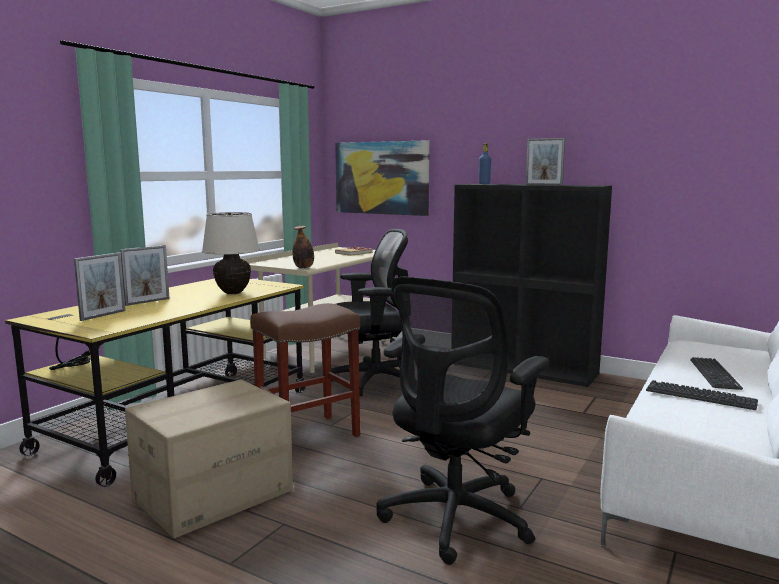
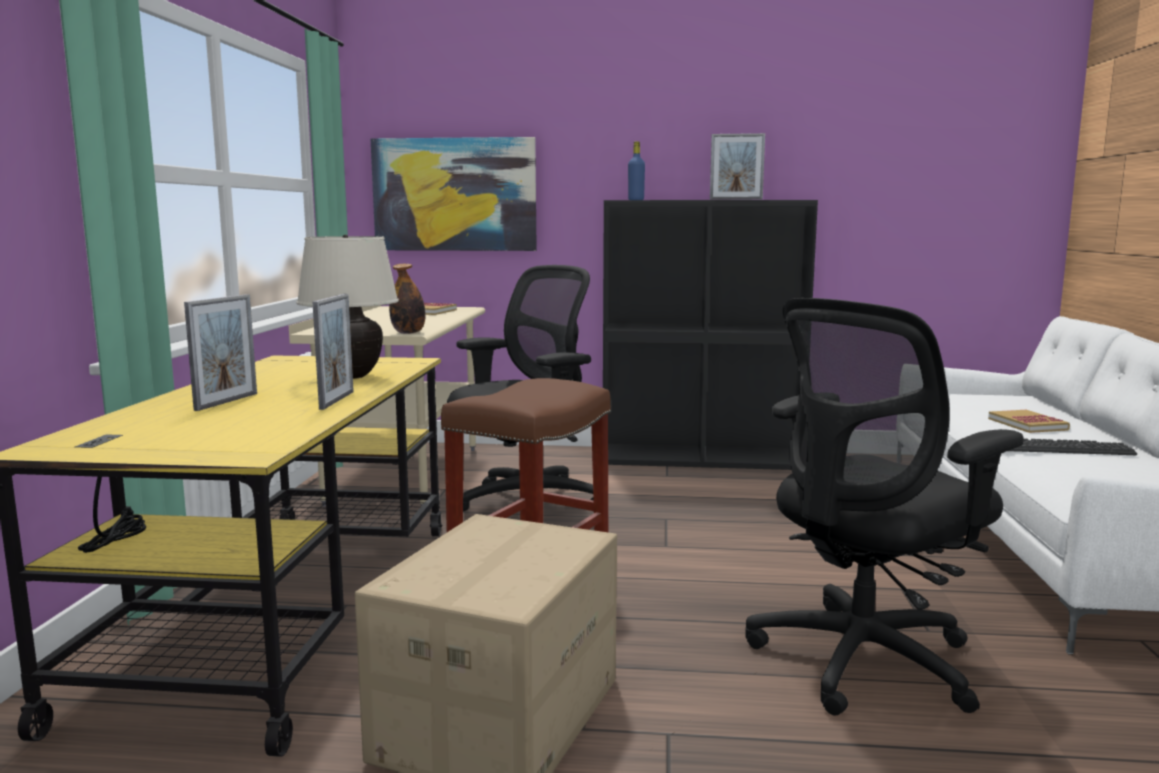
camera: 25 degrees left, 0 degrees up
picture frame [74,253,126,321] -> picture frame moved to [313,294,354,410]
black office chair [377,277,549,565] -> black office chair turned 45 degrees clockwise [745,298,1024,716]
keyboard [690,357,743,390] -> book [988,410,1070,433]

